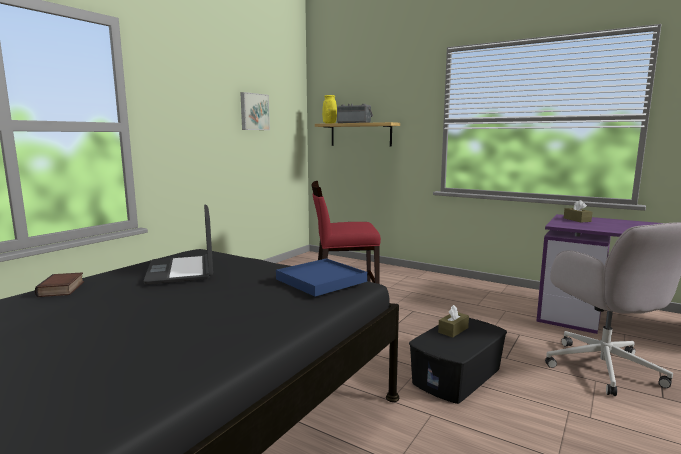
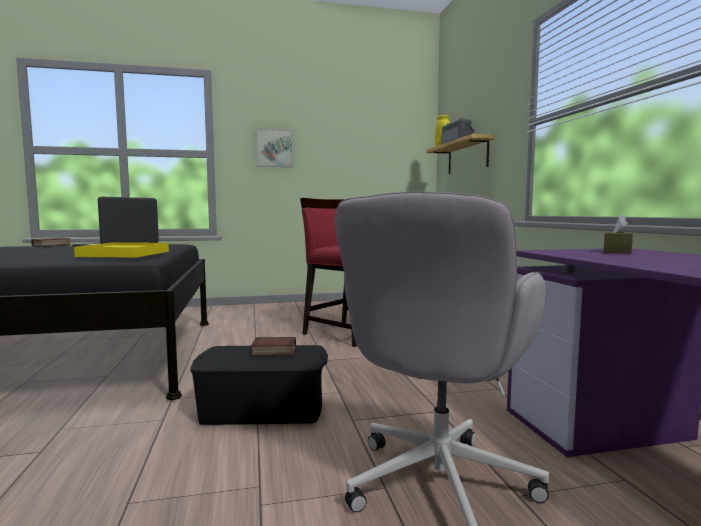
camera: 45 degrees right, 5 degrees down
picture [240,92,270,130] -> picture moved to [255,129,293,167]
blue tray [276,259,367,297] -> yellow tray [74,242,169,258]
brown tissue box [438,305,469,338] -> book [251,337,296,356]

